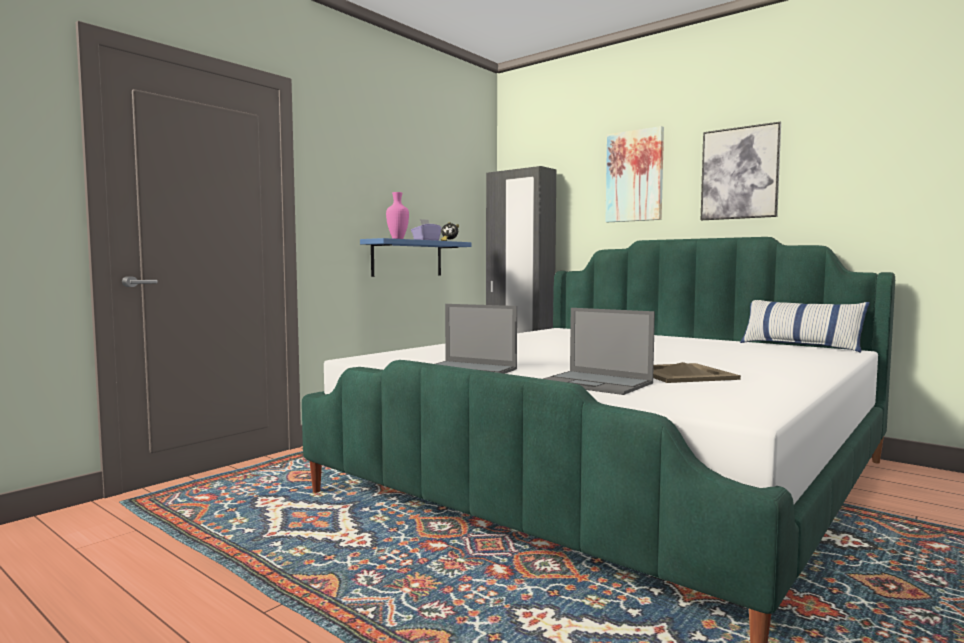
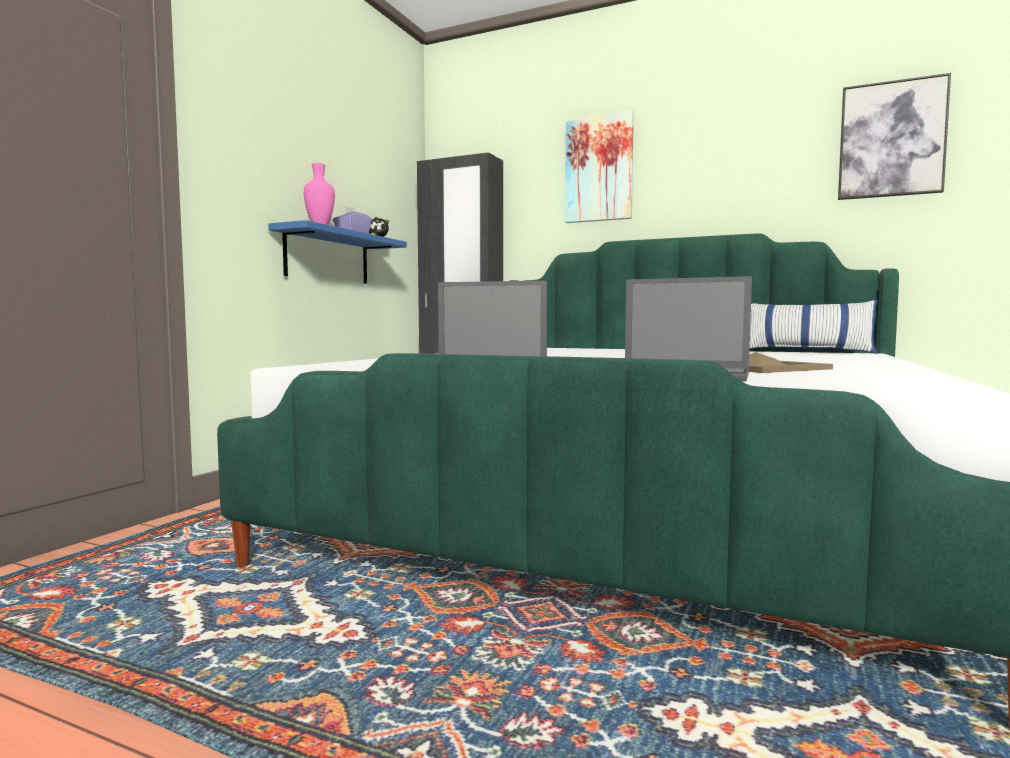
camera: 15 degrees left, 0 degrees up
picture [701,122,781,220] -> picture moved to [838,73,951,200]

